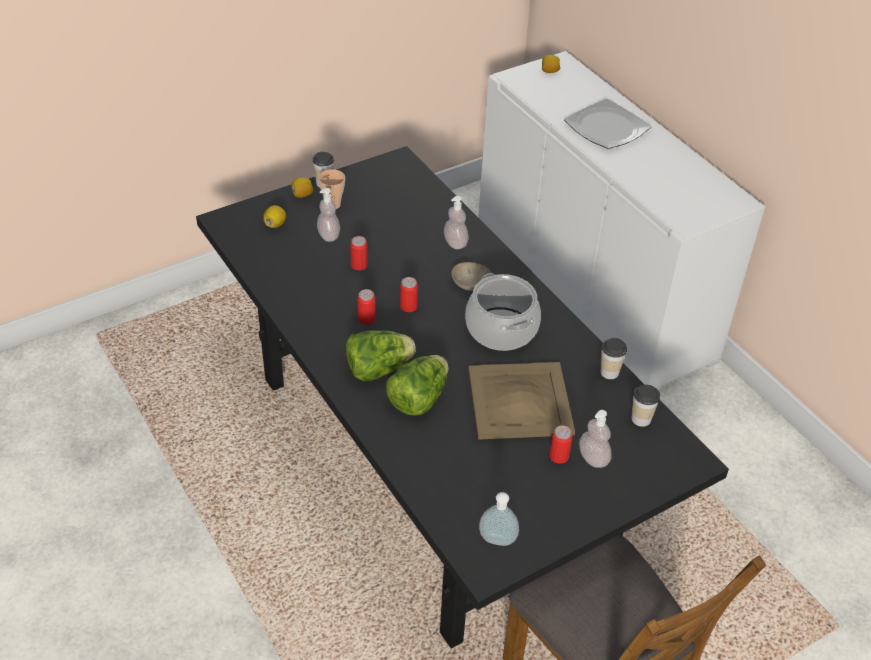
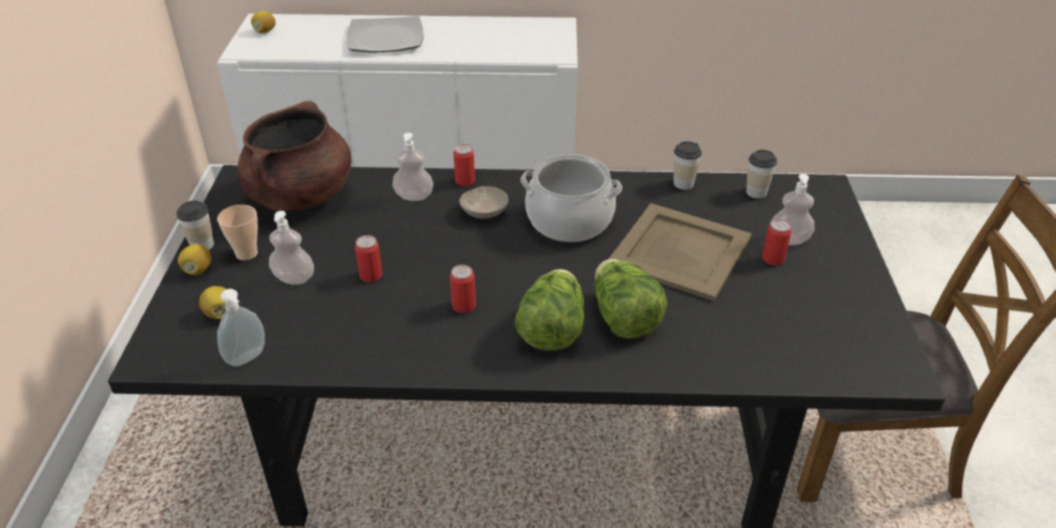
camera: 55 degrees left, 5 degrees down
can [400,277,418,312] -> can moved to [454,144,475,186]
soap dispenser [479,492,519,546] -> soap dispenser moved to [217,289,265,366]
none -> brown cooking pot [238,100,352,211]

